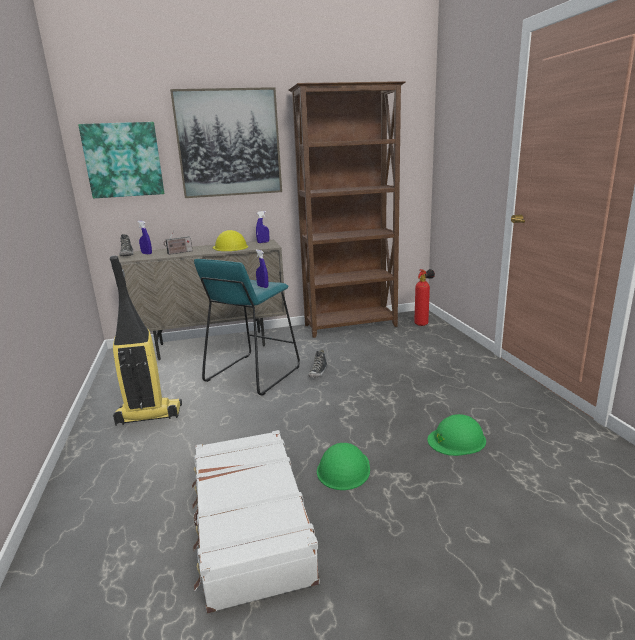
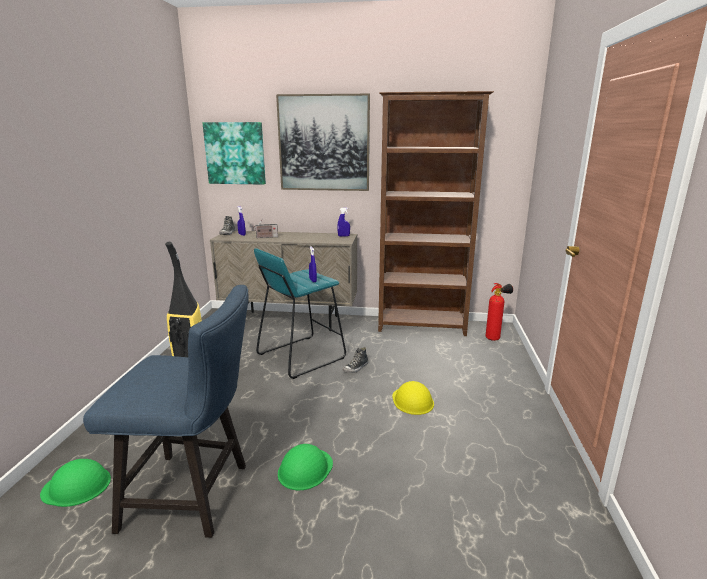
camera: 20 degrees right, 0 degrees up
white suitcase [192,430,320,613] -> blue chair [83,285,249,538]
yellow hard hat [213,230,248,251] -> yellow hard hat moved to [392,381,434,415]
green hard hat [428,414,486,456] -> green hard hat moved to [40,459,111,507]

